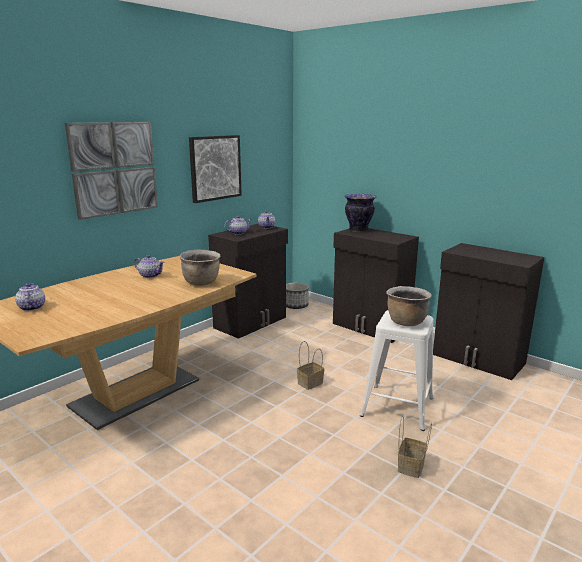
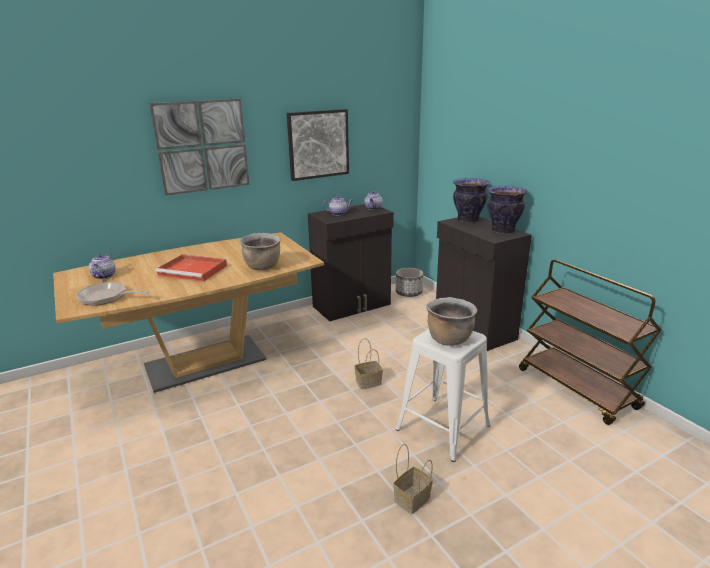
camera: 20 degrees right, 5 degrees up
teapot [134,255,165,278] -> none
black cabinet [433,243,544,380] -> brown cart [519,259,661,425]
none -> frying pan [76,282,150,306]
none -> red tray [155,254,227,282]
none -> vase [488,186,528,234]

